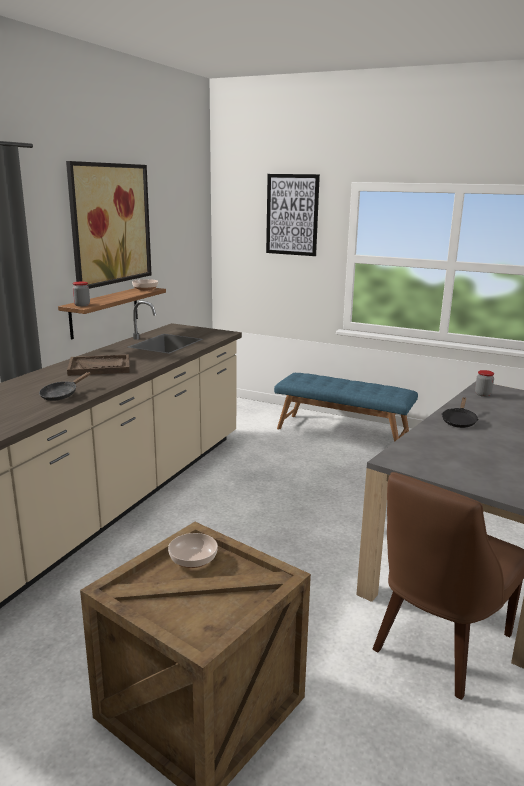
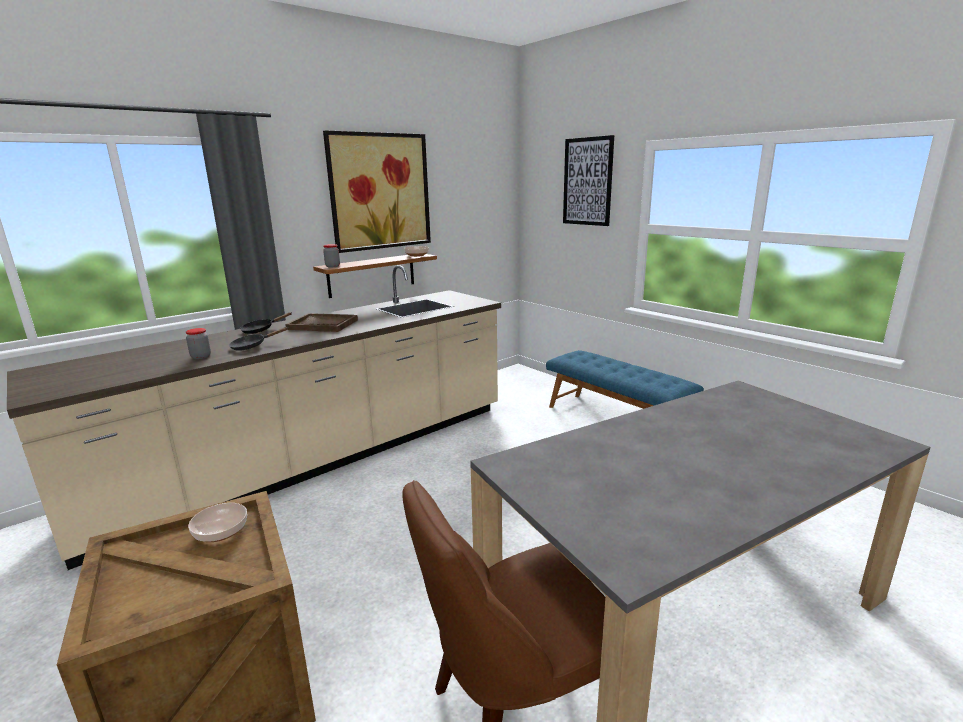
camera: 25 degrees right, 0 degrees up
black frying pan [442,397,478,428] -> black frying pan moved to [240,312,292,334]
jar [475,370,494,397] -> jar moved to [186,328,211,359]

